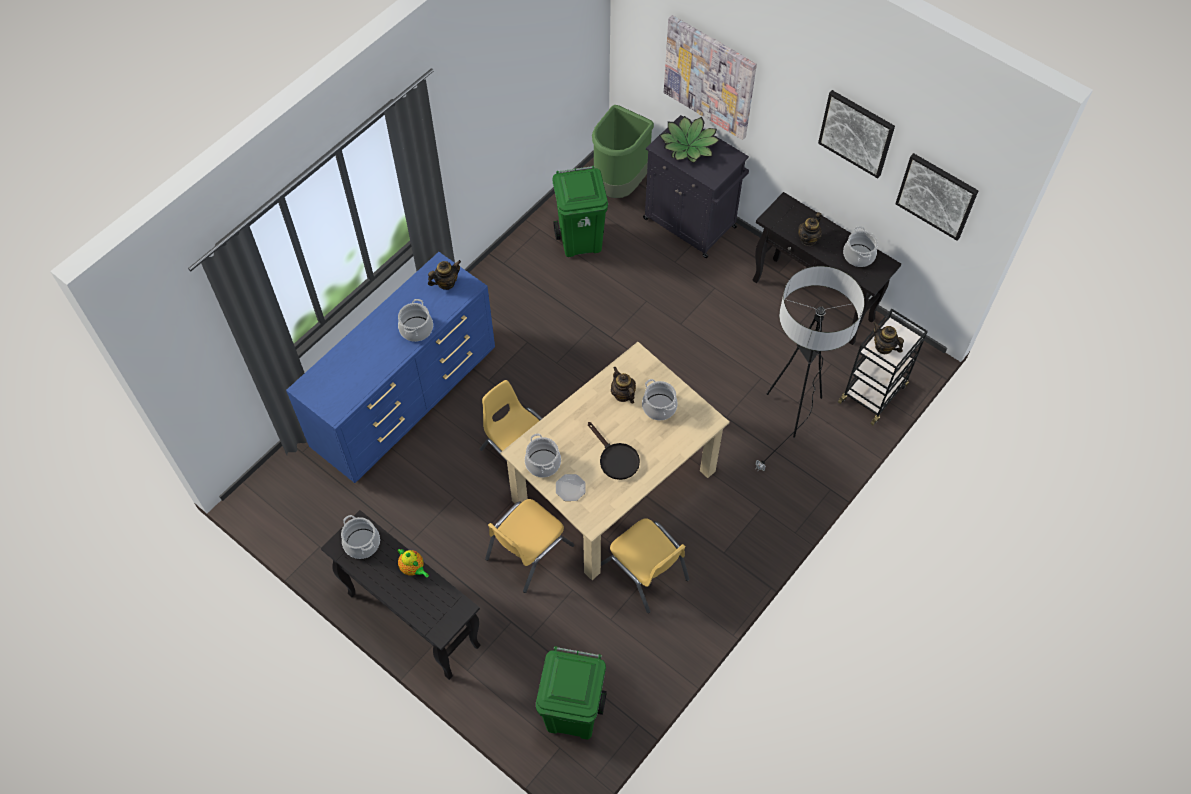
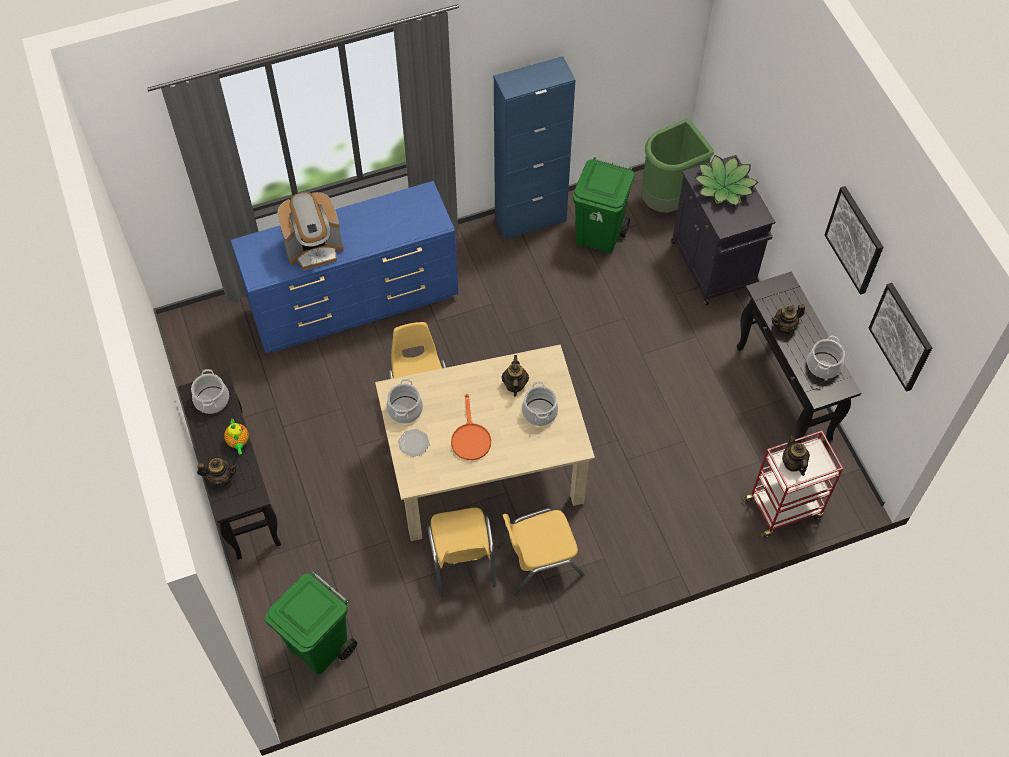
camera: 30 degrees right, 0 degrees up
cooking pot [398,299,433,342] -> none
teapot [428,260,461,290] -> teapot moved to [197,458,238,487]
yellow chair [485,499,574,593] -> yellow chair moved to [497,508,585,595]
black frying pan [588,422,640,480] -> orange frying pan [451,393,491,460]
picture [664,15,757,140] -> none
floor lamp [755,266,865,471] -> none
black cart [838,309,928,425] -> red cart [742,431,843,538]
none -> coffee machine [277,192,344,271]
none -> blue cabinet [494,56,575,240]

